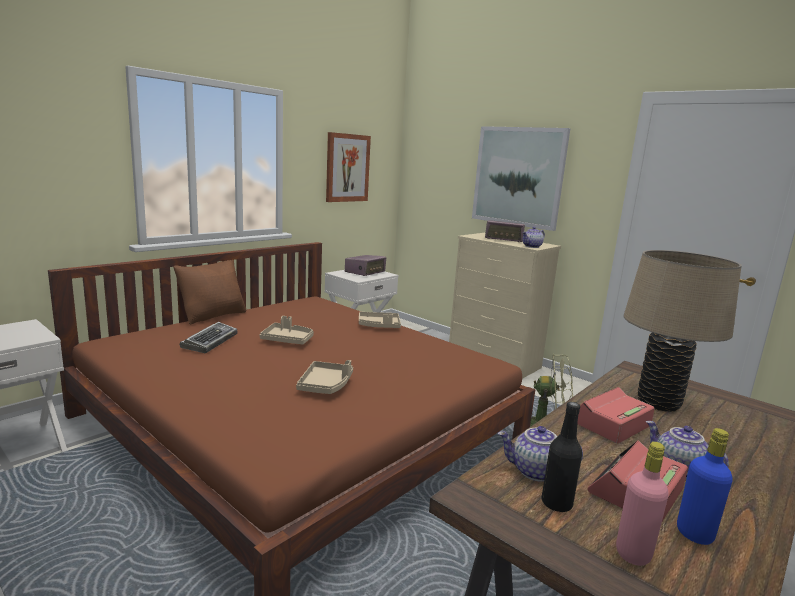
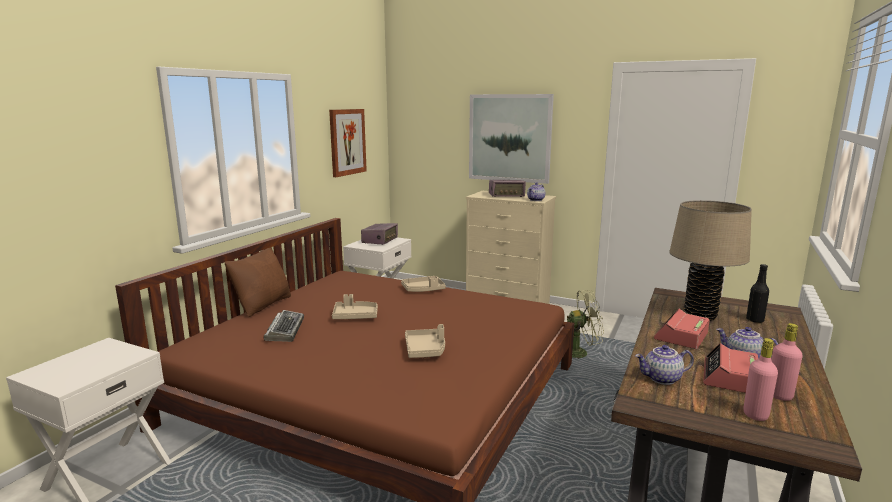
camera: 15 degrees left, 0 degrees up
black bottle [542,402,582,512] -> black bottle moved to [746,264,769,323]
blue bottle [677,428,733,545] -> pink bottle [771,323,803,401]

